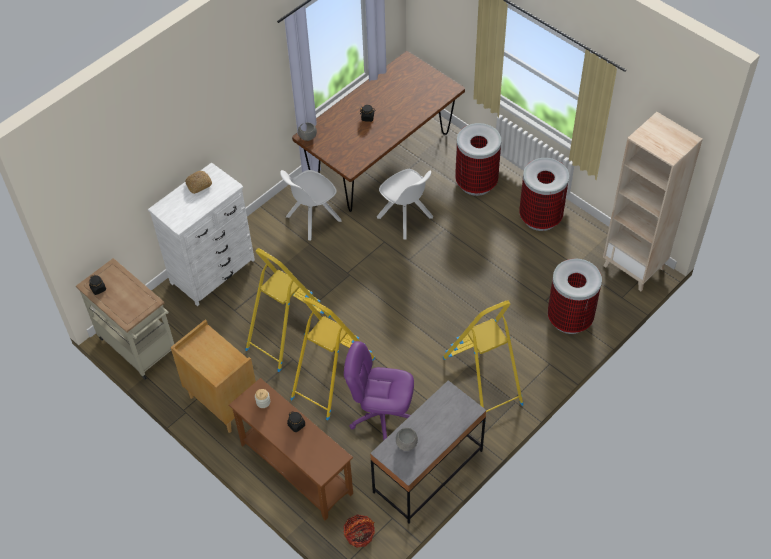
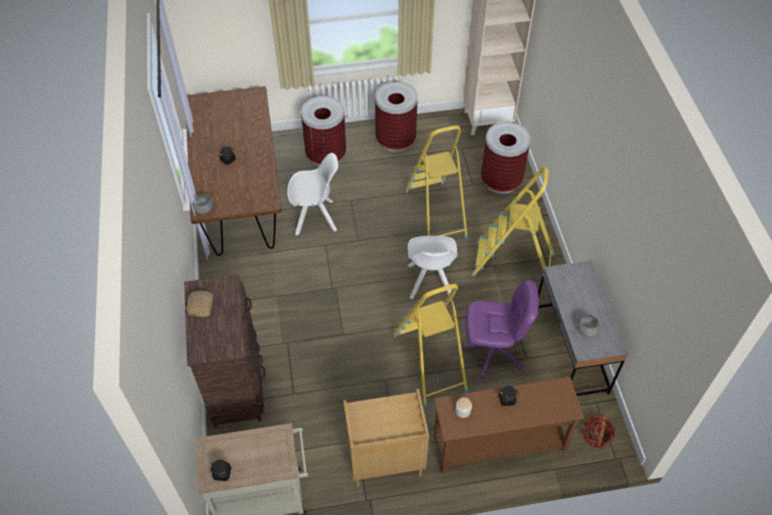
camera: 55 degrees left, 0 degrees up
white dresser [148,163,255,306] -> brown dresser [184,274,265,428]
yellow step ladder [245,248,331,372] -> yellow step ladder moved to [405,125,468,239]
white chair [280,170,342,241] -> white chair moved to [408,236,457,300]
purple office chair [344,341,414,441] -> purple office chair turned 135 degrees counterclockwise [461,280,539,378]

